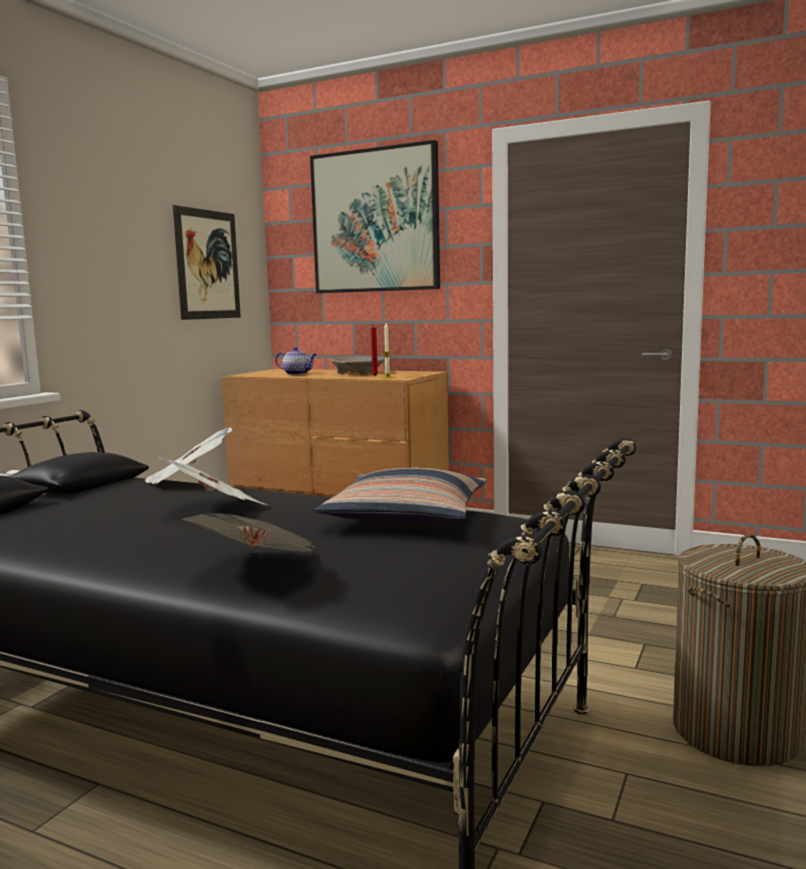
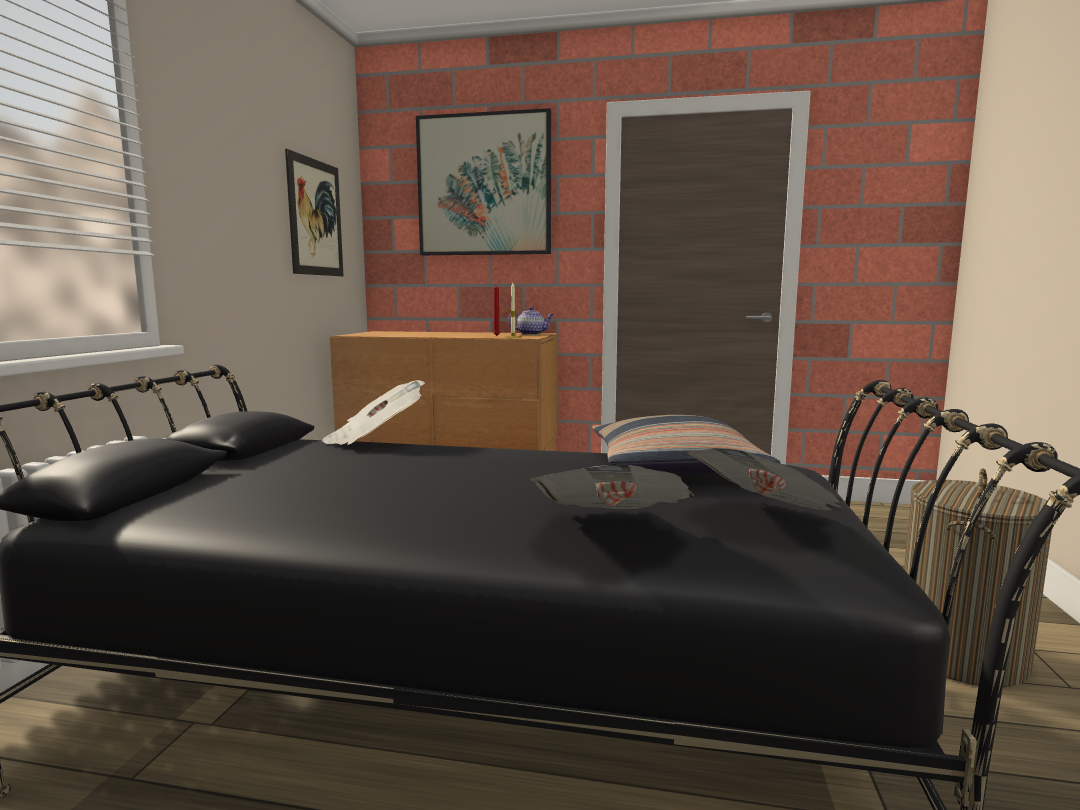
camera: 15 degrees left, 0 degrees up
newspaper [156,457,268,505] -> newspaper moved to [687,448,841,510]
teapot [276,347,317,375] -> teapot moved to [508,307,554,335]
beige bowl [331,356,385,374] -> none

